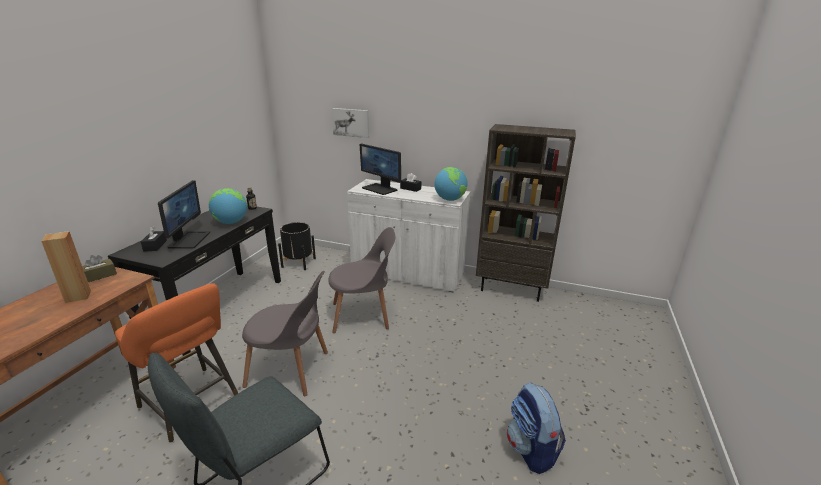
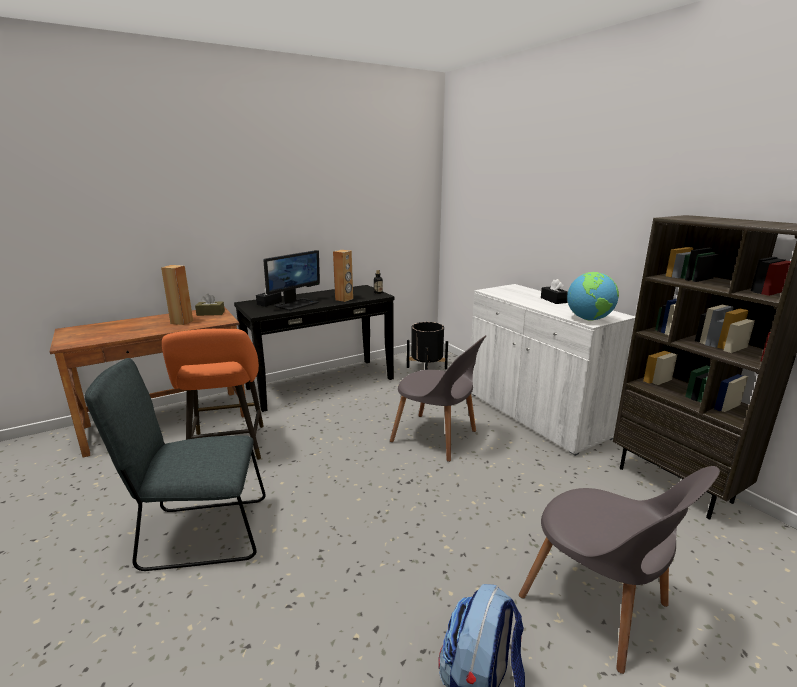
camera: 40 degrees right, 5 degrees down
globe [209,188,247,224] -> brown speaker [333,250,353,302]
grey chair [242,271,328,396] -> grey chair moved to [519,466,720,674]
picture [332,108,369,138] -> none
monitor [360,143,401,195] -> none

